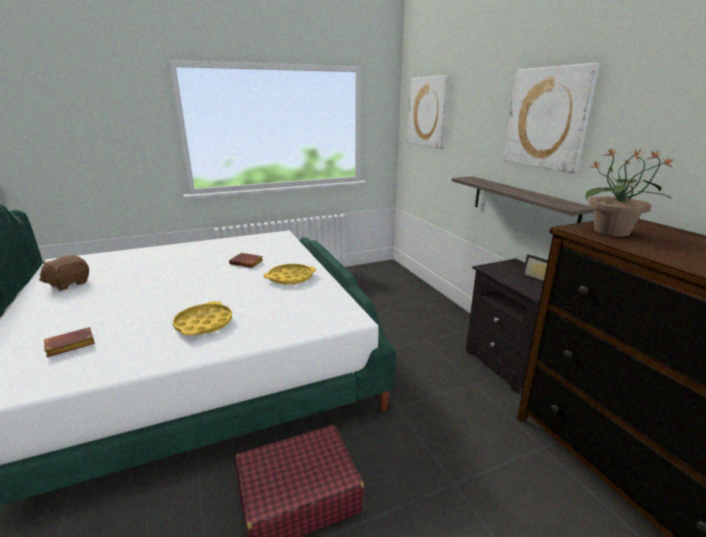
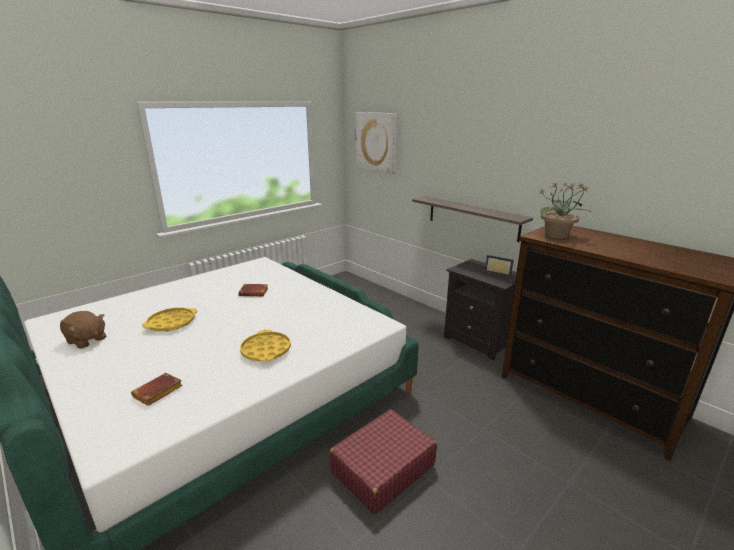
camera: 20 degrees left, 0 degrees up
brown plush toy [39,255,89,291] -> brown plush toy turned 75 degrees counterclockwise [60,311,106,349]
yellow tray [264,264,316,285] -> yellow tray moved to [142,307,197,332]
picture [503,63,600,174] -> none

